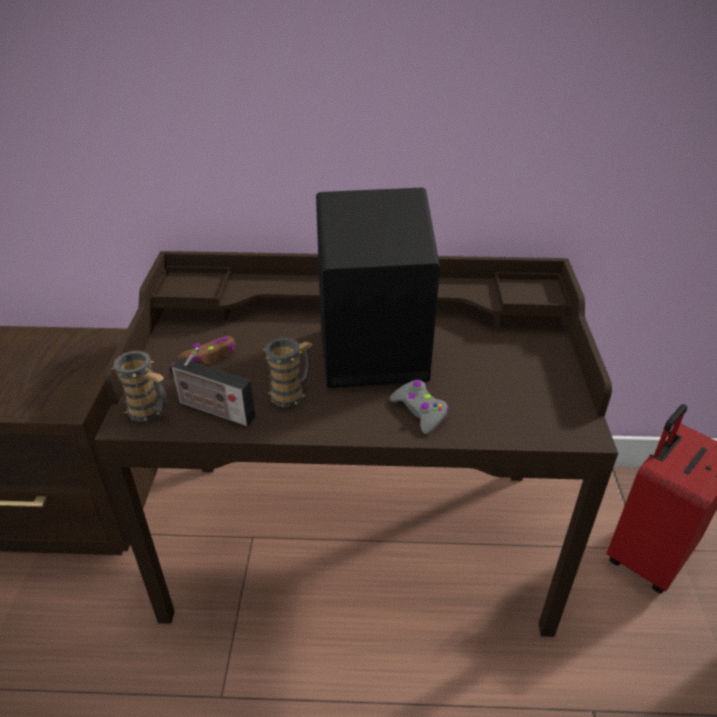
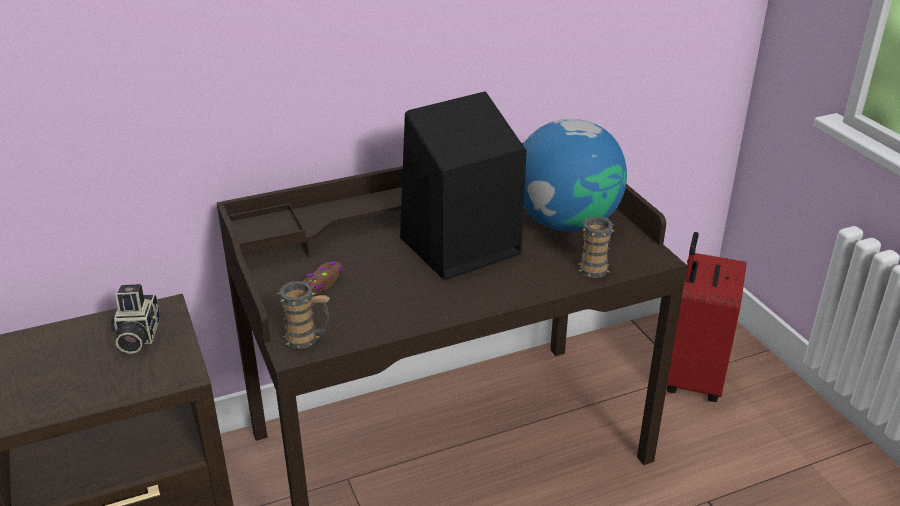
camera: 25 degrees left, 5 degrees down
radio [168,347,255,426] -> none
mug [263,337,312,407] -> mug moved to [579,217,614,278]
grey game controller [390,380,449,435] -> none
none -> camera [111,284,160,354]
none -> globe [523,119,627,232]

